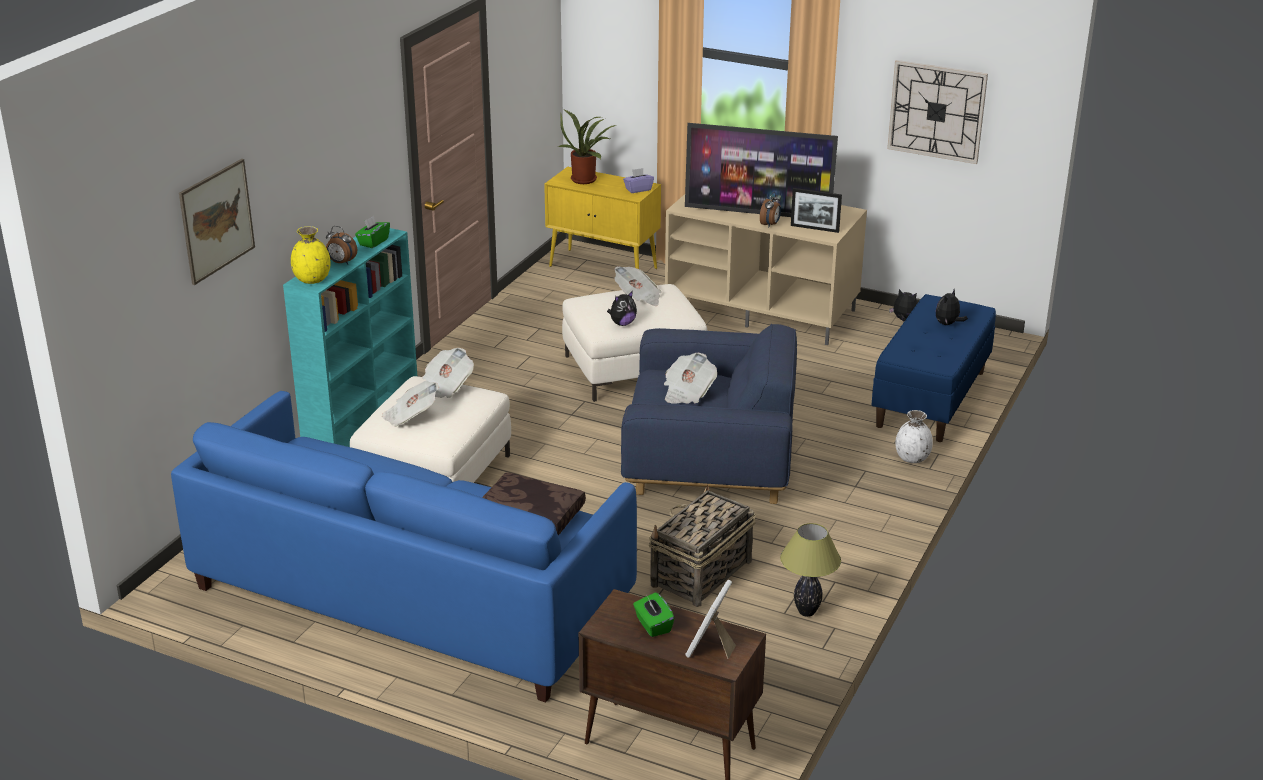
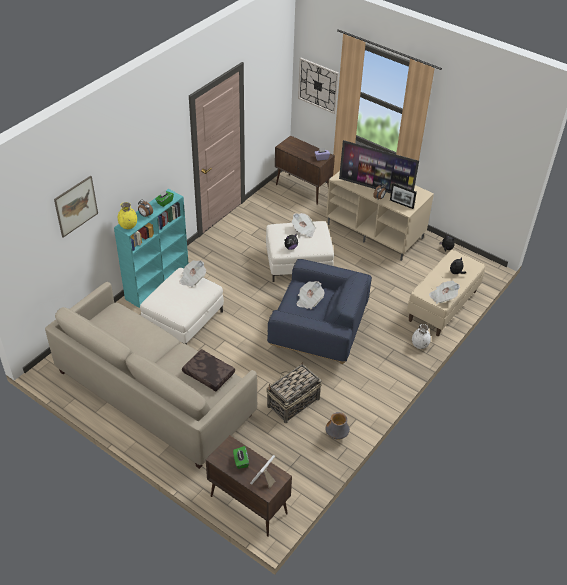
camera: 10 degrees right, 15 degrees up
blue sofa [171,391,637,703] -> beige sofa [45,282,257,469]
newspaper [382,381,439,427] -> newspaper moved to [429,281,460,304]
yellow cabinet [544,167,661,269] -> brown cabinet [275,135,335,205]
potted plant [558,109,616,184] -> none
table lamp [780,523,841,617] -> vase [326,412,350,439]
blue bench [872,294,996,442] -> beige bench [407,249,485,336]
wall clock [887,60,988,164] -> wall clock moved to [298,58,339,114]

